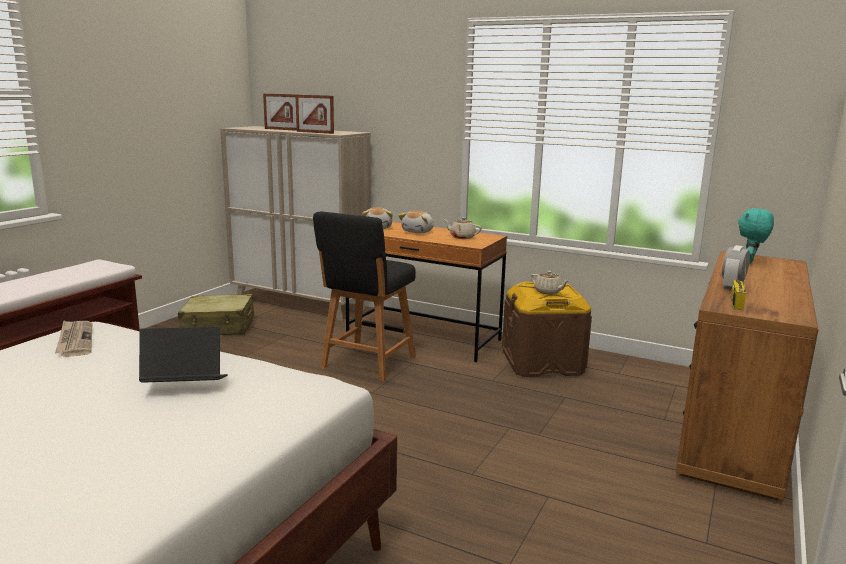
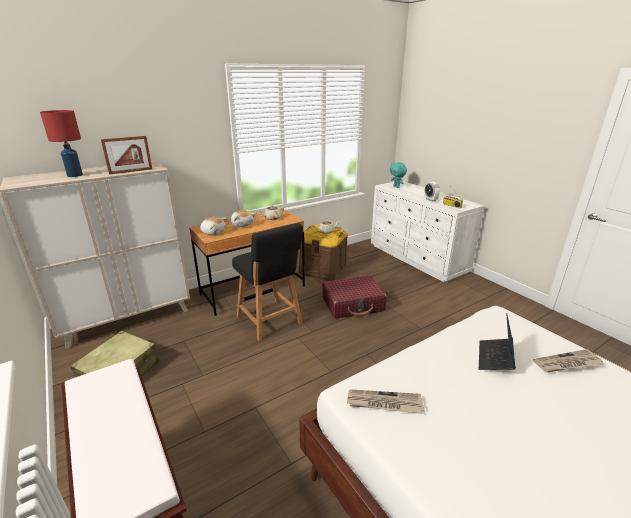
camera: 60 degrees left, 10 degrees up
picture frame [263,94,298,131] -> red table lamp [40,110,83,177]
brown dresser [676,251,819,500] -> white dresser [371,181,485,282]
none -> red suitcase [322,276,387,319]
none -> newspaper [533,349,603,372]

